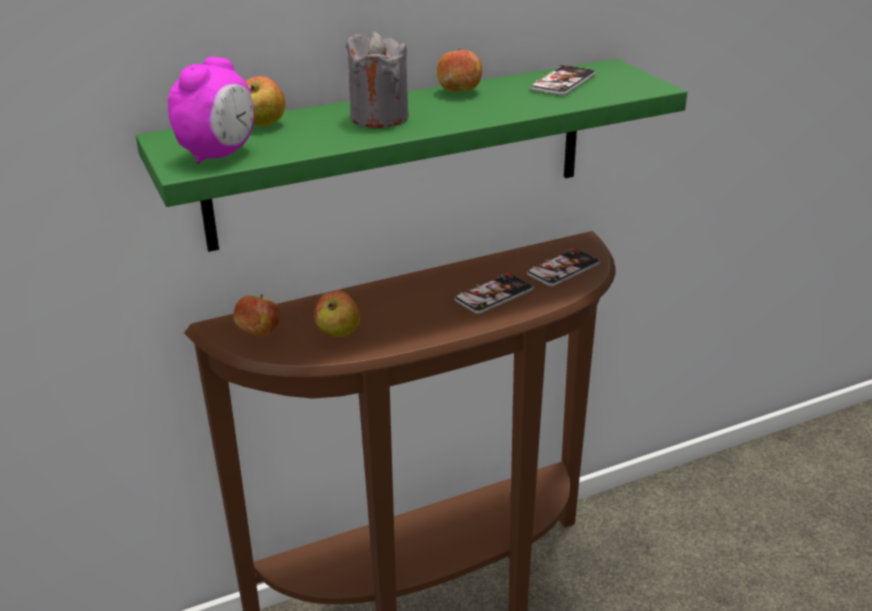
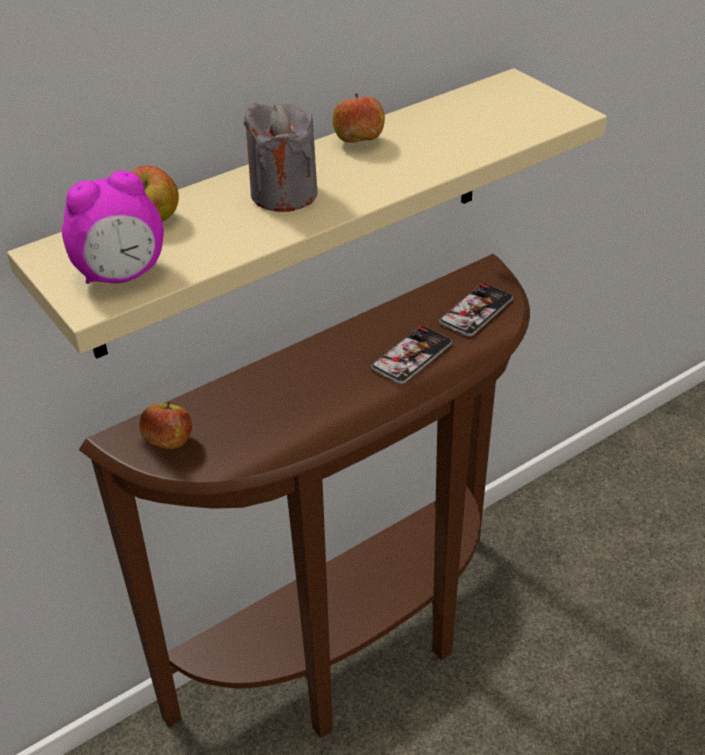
camera: 10 degrees left, 10 degrees up
green shelf [136,59,687,252] -> beige shelf [7,68,607,359]
alarm clock [168,57,254,164] -> alarm clock turned 45 degrees clockwise [62,171,164,284]
apple [314,291,360,337] -> none
phone [530,64,596,96] -> none

